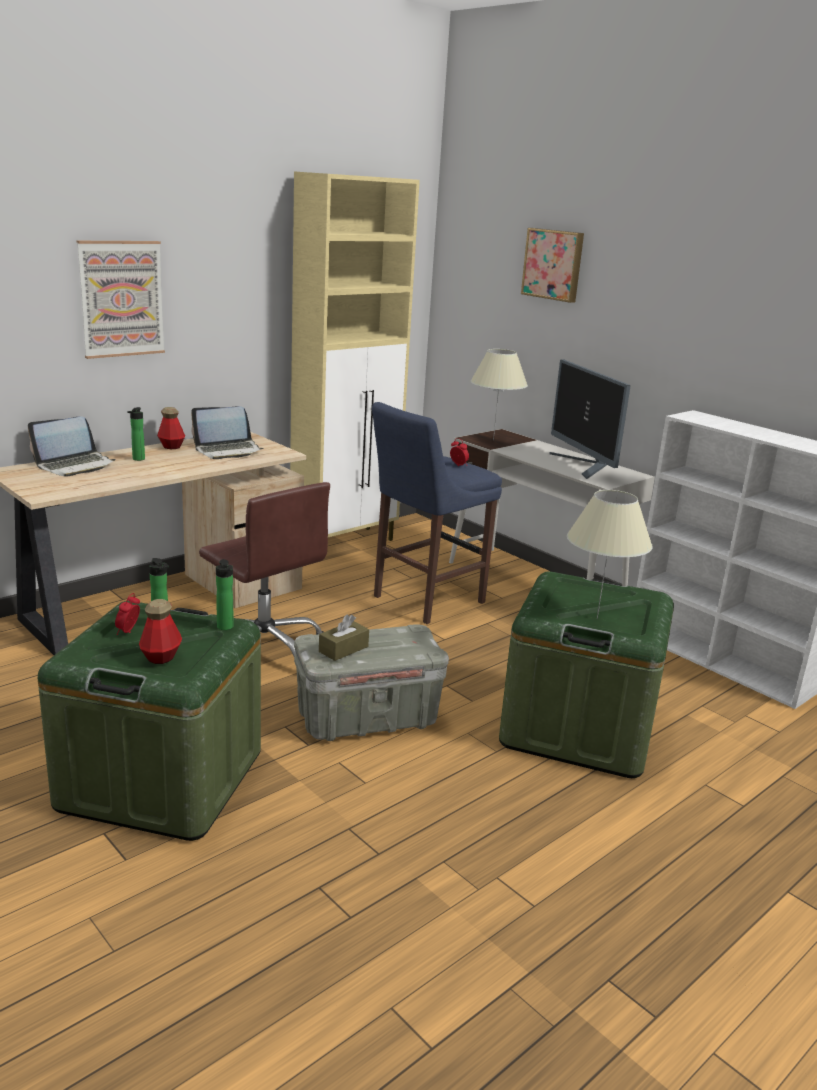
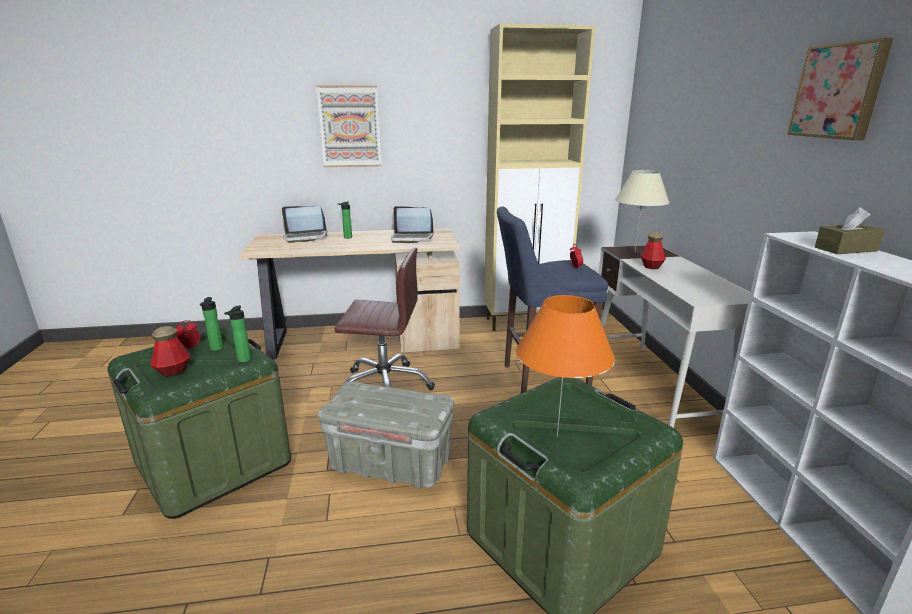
camera: 35 degrees right, 0 degrees up
bottle [157,407,185,449] -> bottle moved to [640,232,666,269]
brown office chair [199,482,330,657] -> brown office chair turned 75 degrees counterclockwise [335,248,435,396]
brown tissue box [319,614,369,661] -> brown tissue box moved to [815,207,885,254]
picture [521,228,584,303] -> picture moved to [787,38,893,140]
monitor [549,359,631,479] -> none
beige table lamp [567,490,653,619] -> orange table lamp [516,295,615,437]

